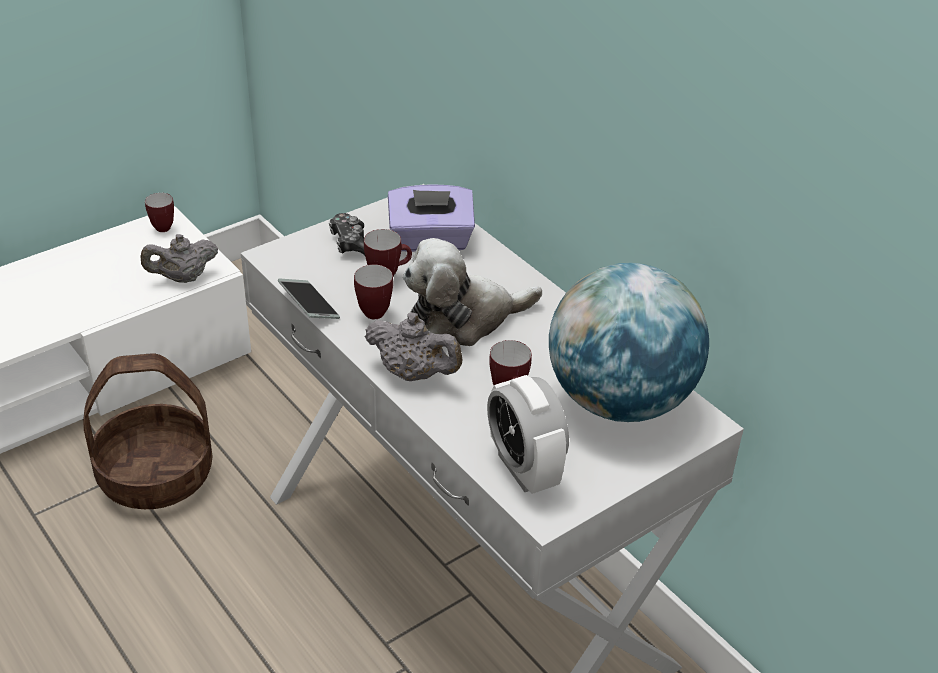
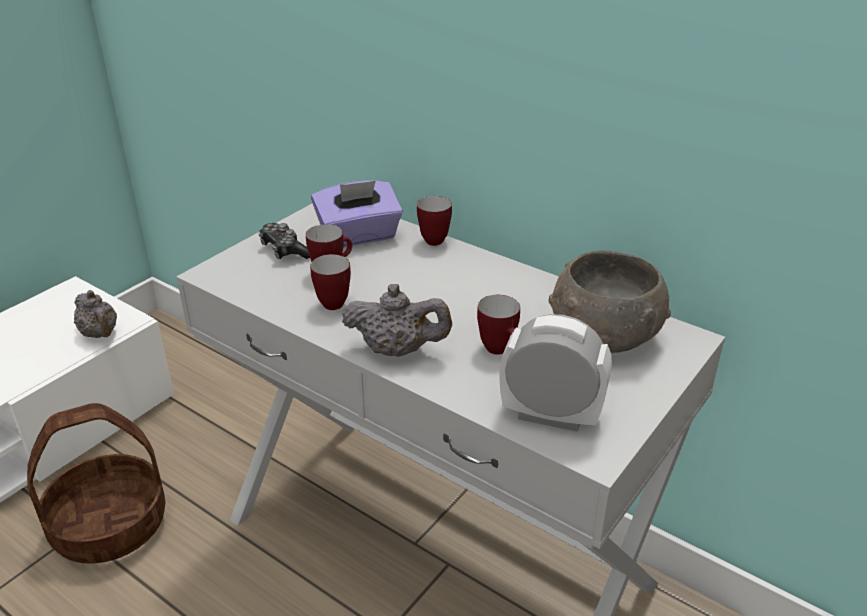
camera: 15 degrees left, 5 degrees down
grey teapot [141,234,218,283] -> grey teapot turned 90 degrees counterclockwise [74,290,117,338]
mug [145,193,174,232] -> mug moved to [417,196,452,246]
phone [278,278,340,319] -> none
plush toy [403,238,542,346] -> none
alarm clock [487,375,569,494] -> alarm clock turned 150 degrees clockwise [499,314,612,432]
globe [549,263,709,422] -> grey bowl [549,250,671,353]

